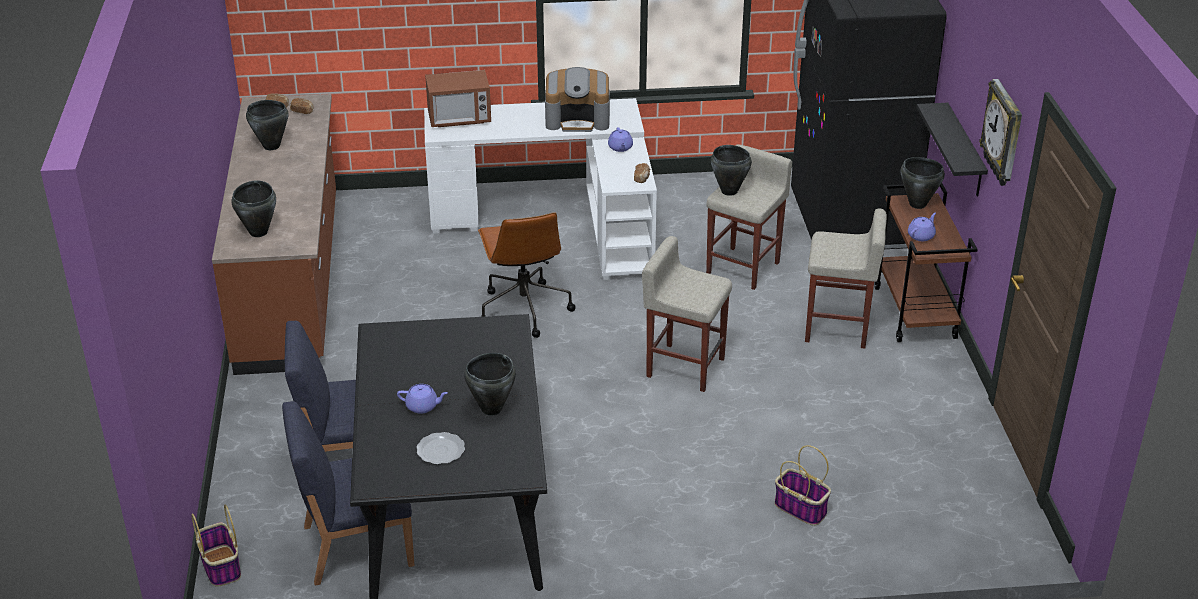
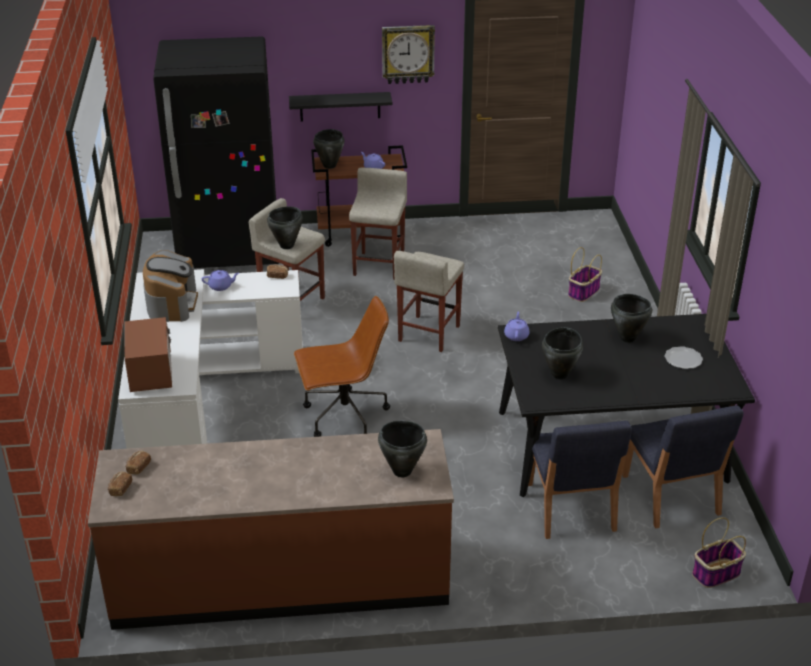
camera: 90 degrees left, 0 degrees up
black cooking pot [246,100,288,150] -> black cooking pot moved to [542,327,583,379]
purple teapot [397,384,448,414] -> purple teapot moved to [504,312,530,341]

